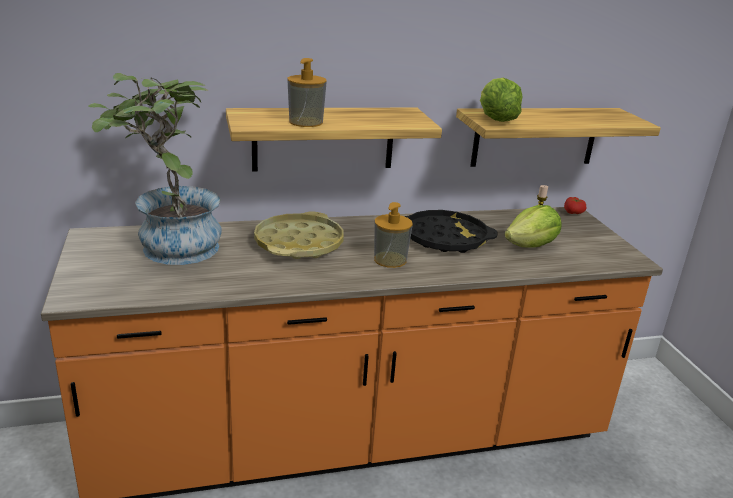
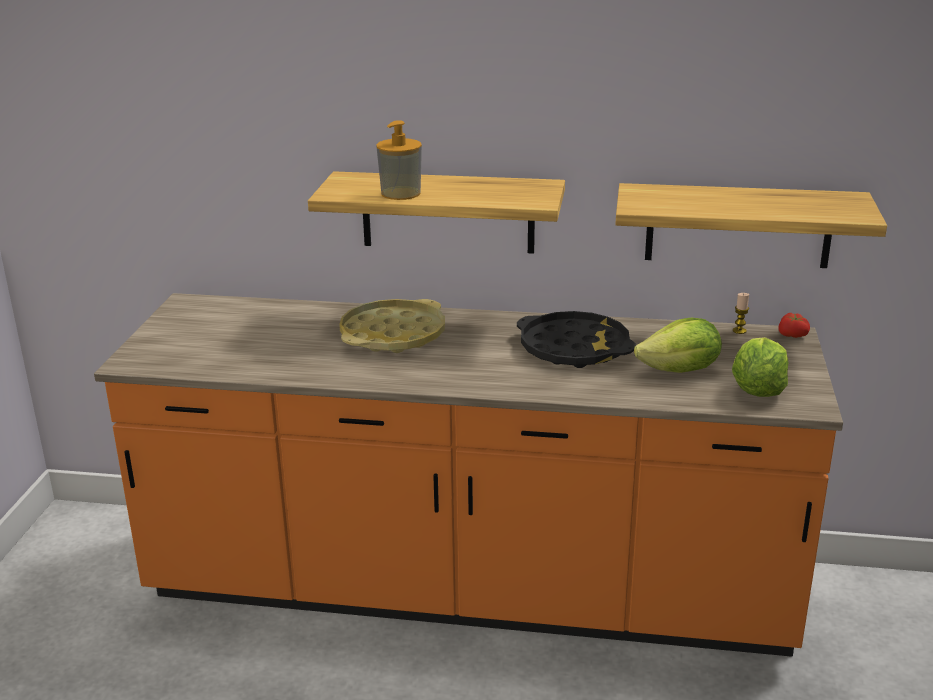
camera: 25 degrees right, 0 degrees up
potted plant [88,73,222,265] -> none
soap dispenser [374,202,413,268] -> none
lettuce [480,78,523,122] -> lettuce moved to [732,337,788,397]

